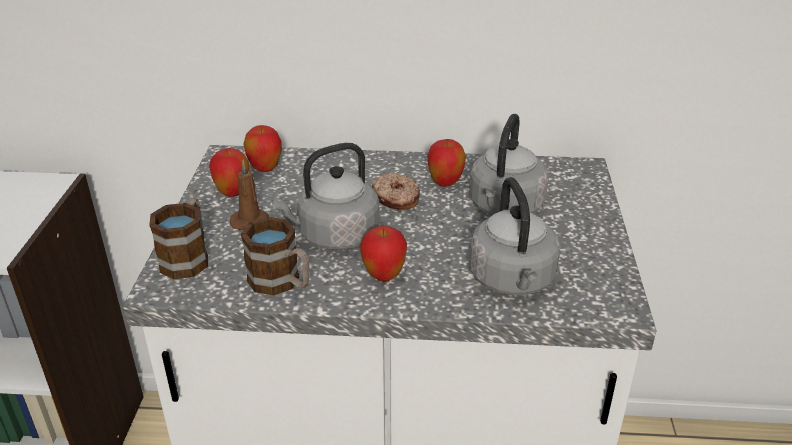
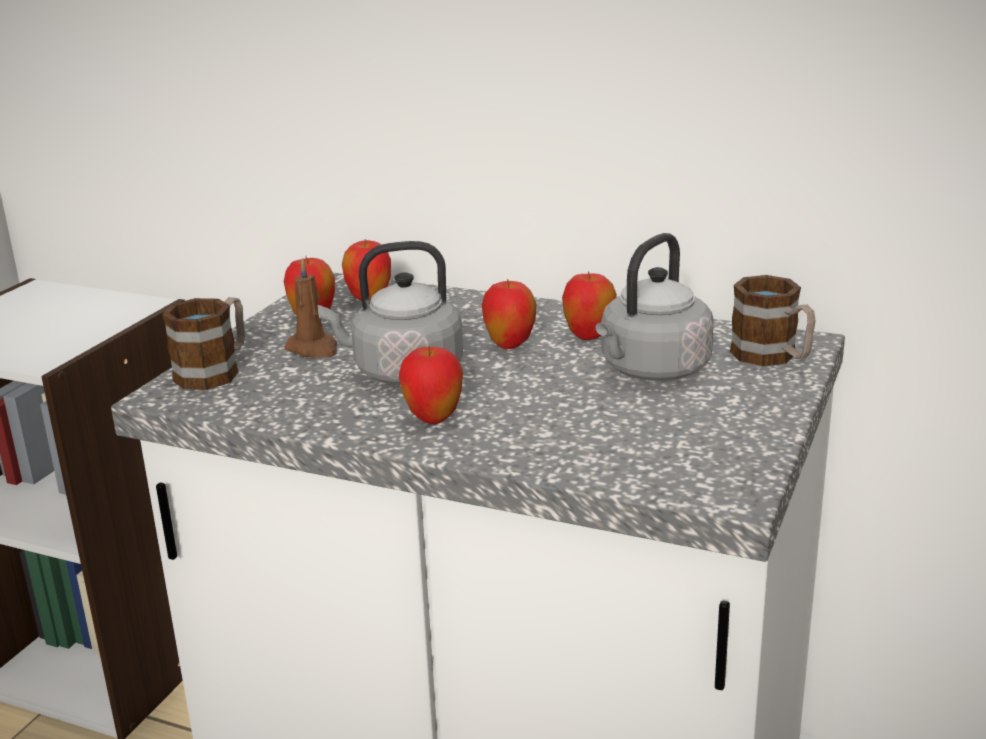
camera: 20 degrees right, 10 degrees down
mug [241,217,309,296] -> mug moved to [730,275,816,366]
donut [372,173,420,210] -> apple [482,279,537,349]
grey kettle [469,177,560,295] -> none

